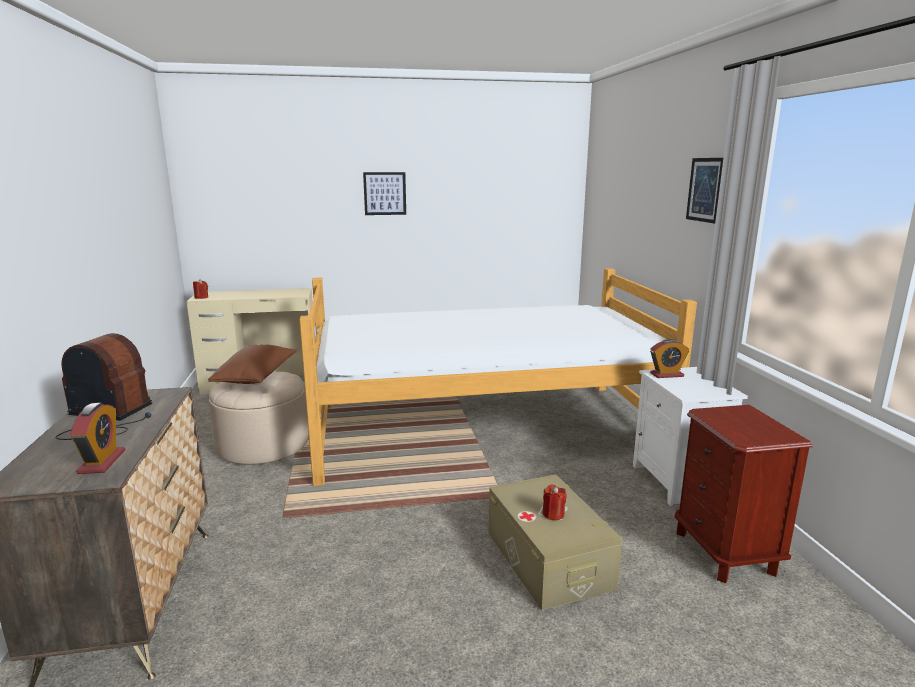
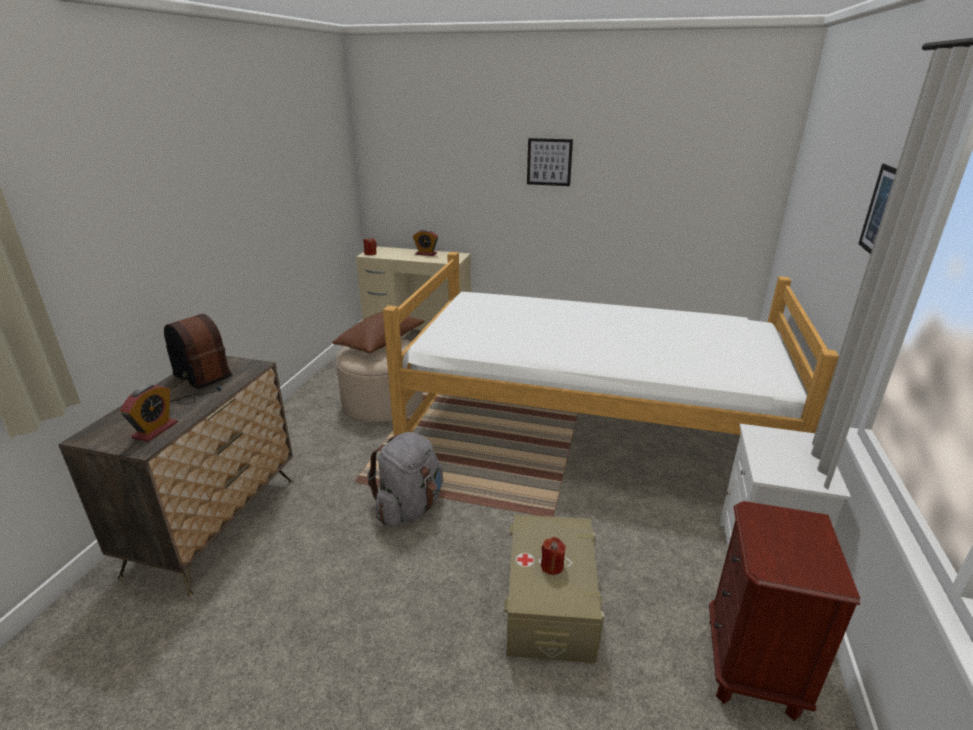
camera: 25 degrees right, 10 degrees up
alarm clock [650,339,689,378] -> alarm clock moved to [413,229,438,256]
none -> grey backpack [367,432,443,527]

